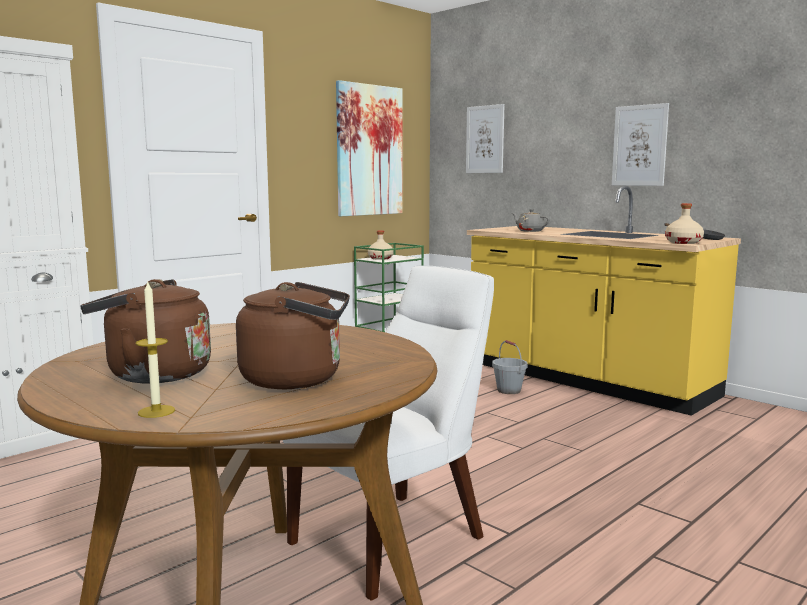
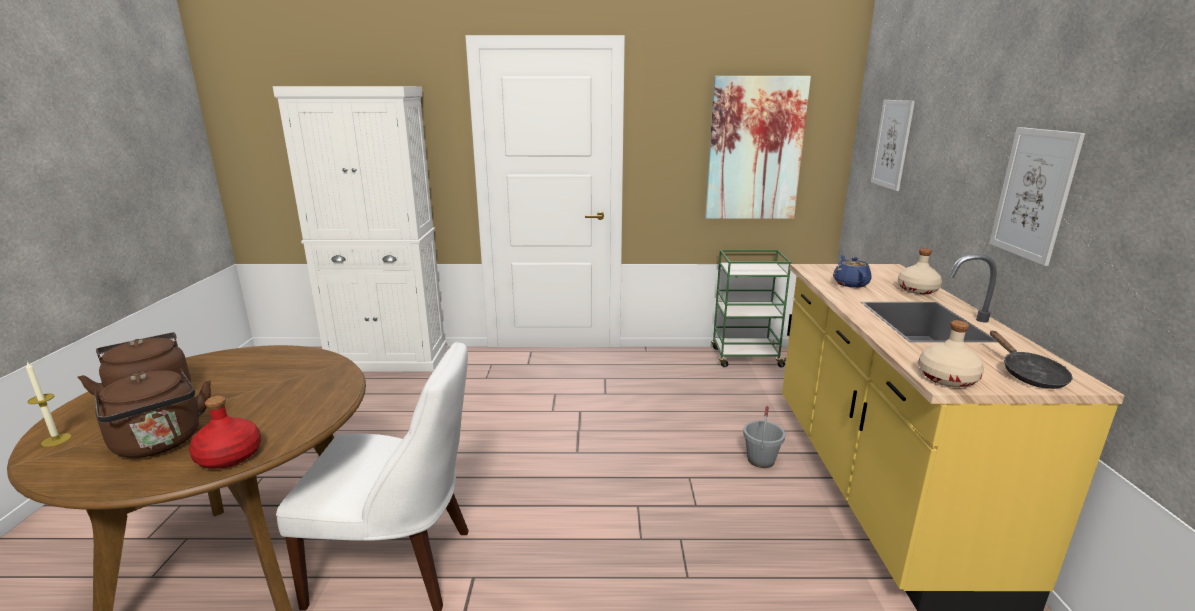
camera: 45 degrees right, 10 degrees up
beige bottle [368,231,393,260] -> beige bottle moved to [898,248,942,294]
grey teapot [512,209,550,232] -> blue teapot [833,255,872,288]
none -> red bottle [189,396,261,469]

